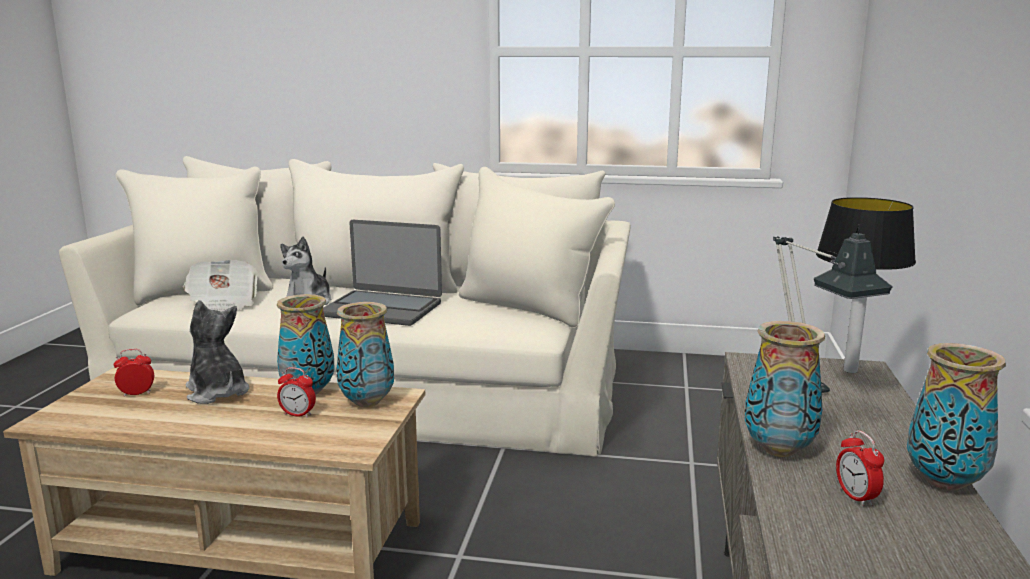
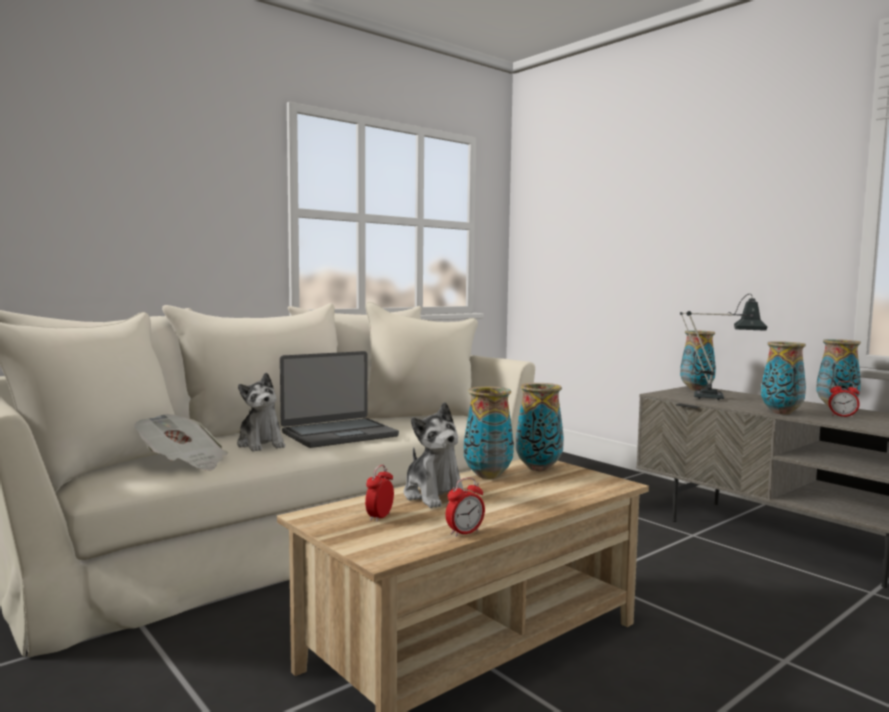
camera: 50 degrees left, 10 degrees down
plush toy [186,300,249,404] -> plush toy turned 120 degrees counterclockwise [404,402,464,508]
alarm clock [277,367,316,418] -> alarm clock moved to [446,478,485,537]
table lamp [816,197,916,373] -> vase [680,330,716,391]

